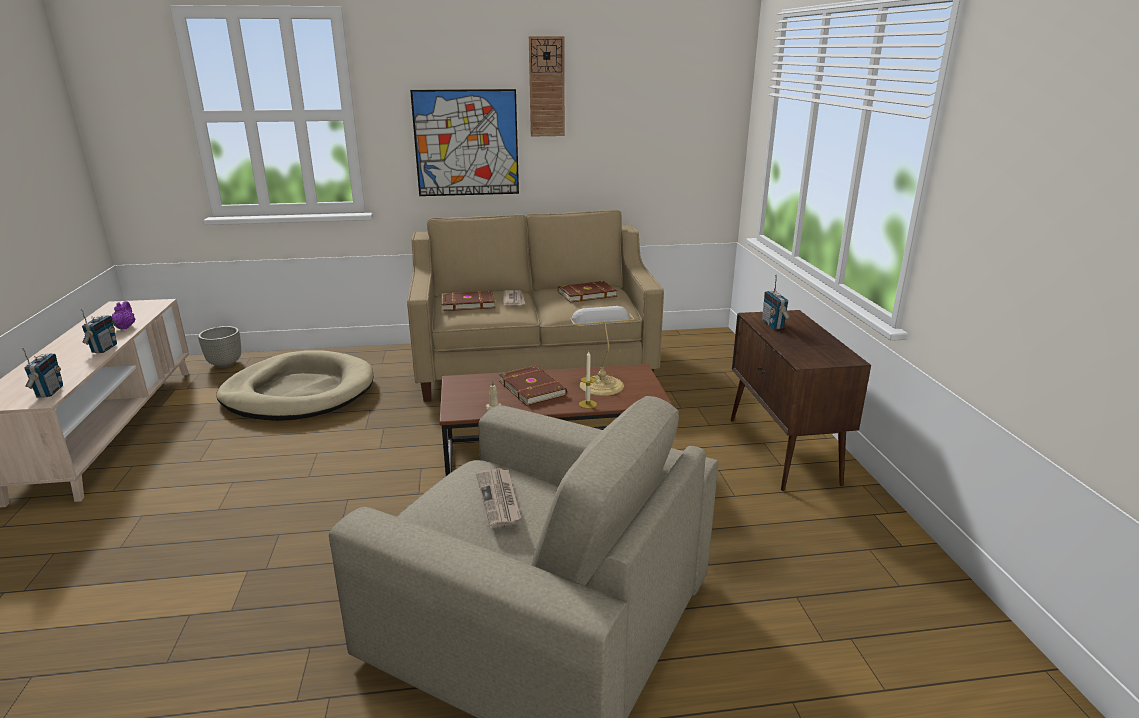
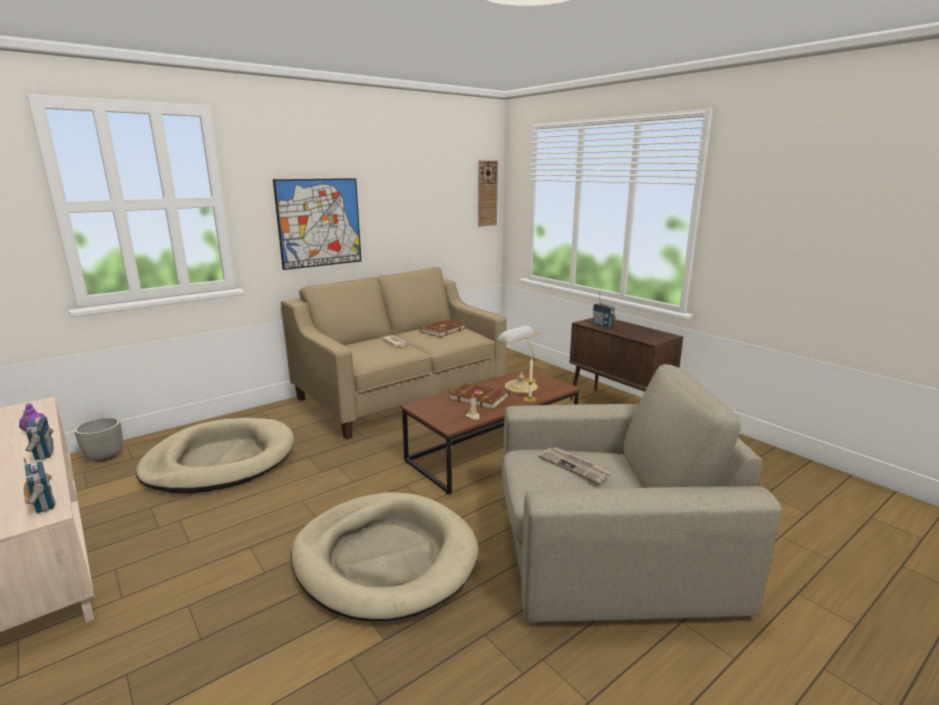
camera: 30 degrees left, 5 degrees down
brown book [441,291,495,311] -> none
wall clock [529,36,565,137] -> wall clock moved to [478,160,498,227]
none -> beige dog bed [291,492,478,621]

